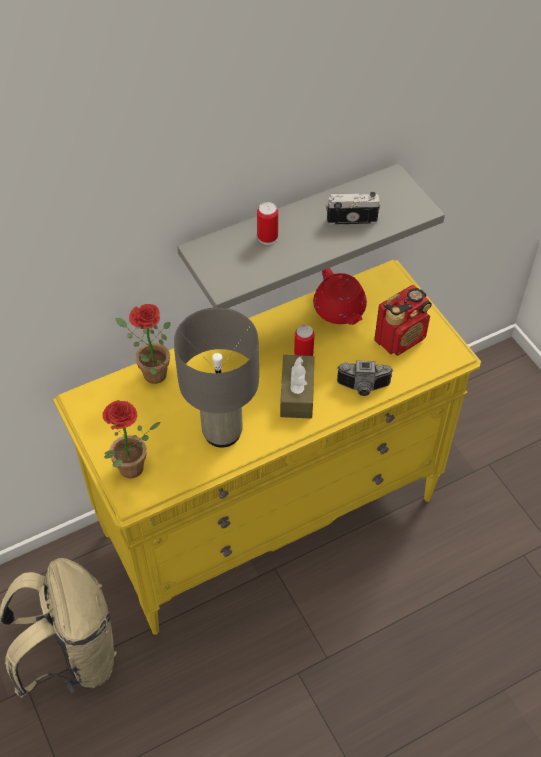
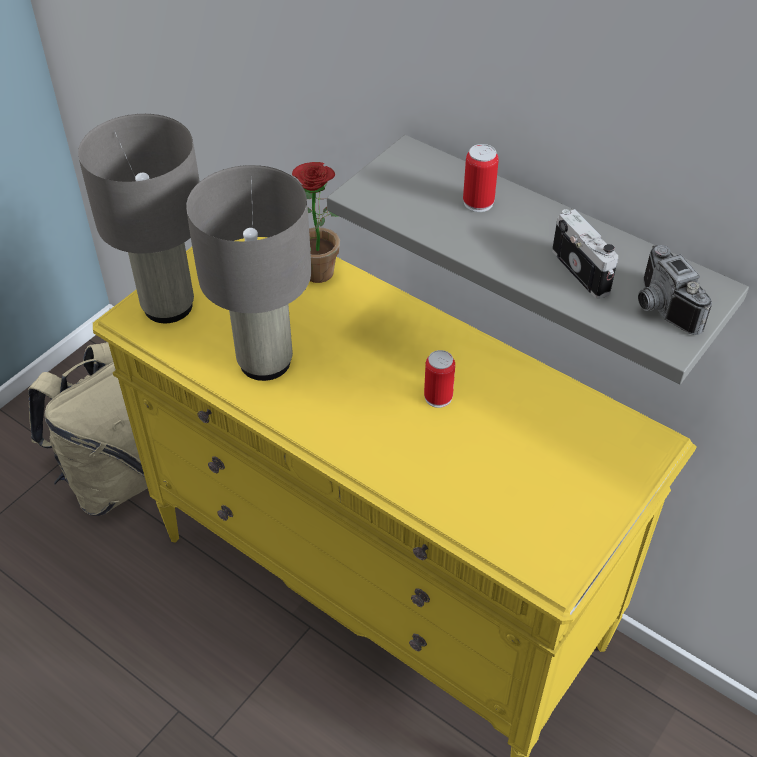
camera: 65 degrees right, 5 degrees down
potted plant [103,400,160,478] -> grey table lamp [78,114,200,323]
brown tissue box [280,355,315,418] -> none
red teapot [313,268,367,325] -> none
camera [337,360,393,396] -> camera moved to [638,245,712,335]
radio [374,285,432,356] -> none

